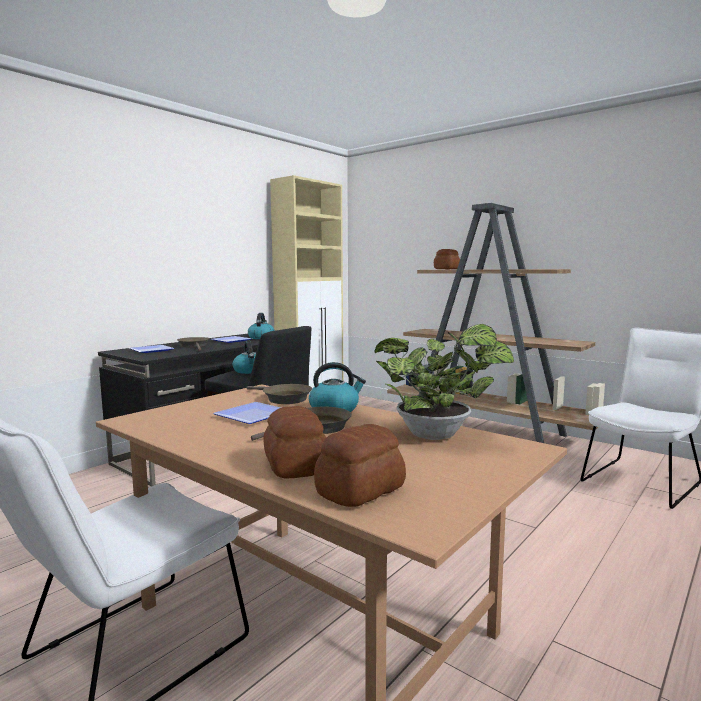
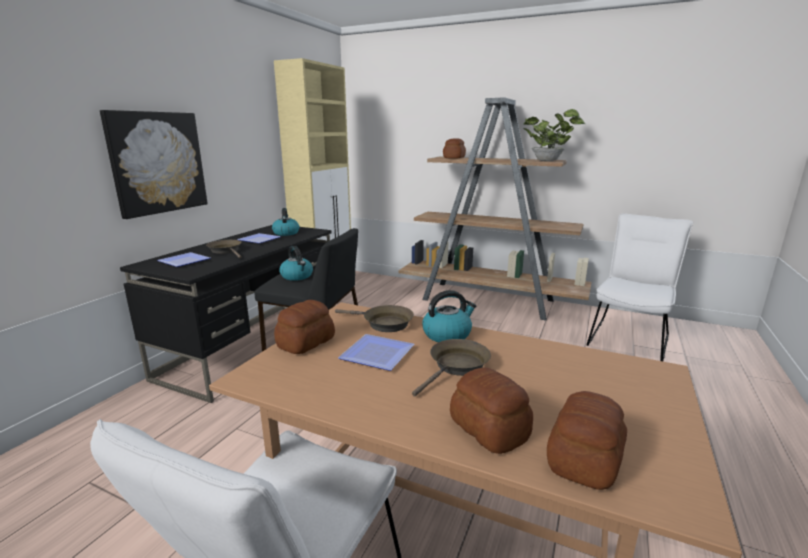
camera: 15 degrees left, 10 degrees up
potted plant [374,324,514,440] -> potted plant moved to [523,109,585,161]
none -> picture [100,110,208,219]
none -> bread [274,300,335,354]

